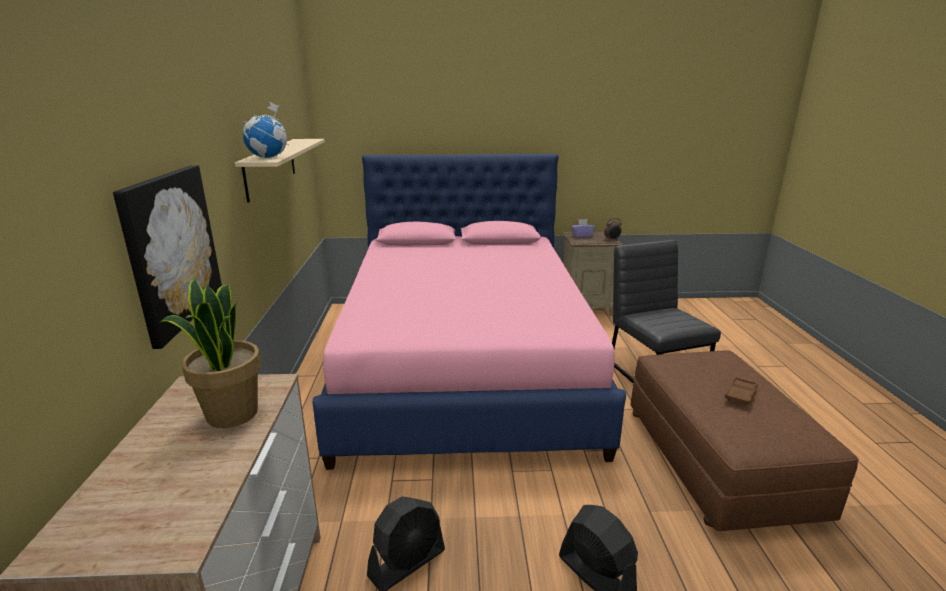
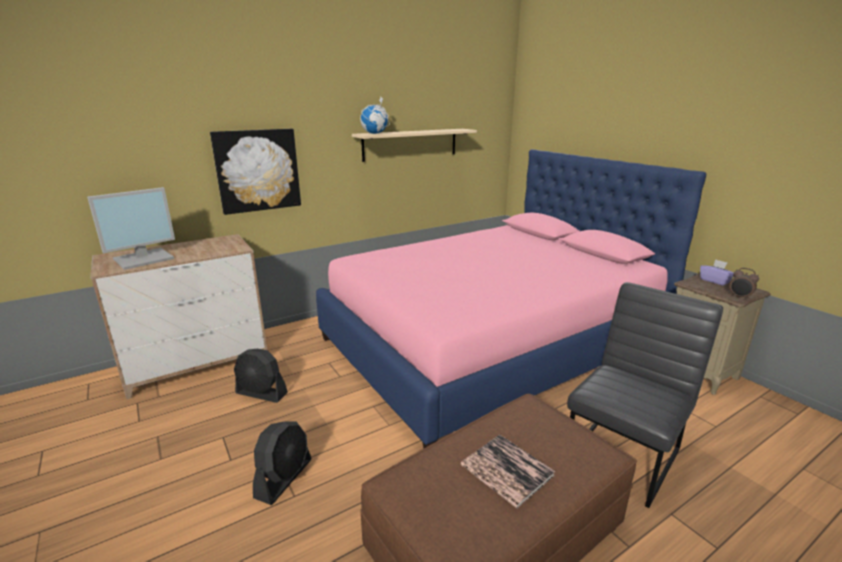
camera: 60 degrees right, 0 degrees up
potted plant [159,278,261,428] -> none
brown tray [725,377,758,405] -> book [461,435,555,509]
none -> monitor [87,187,175,270]

